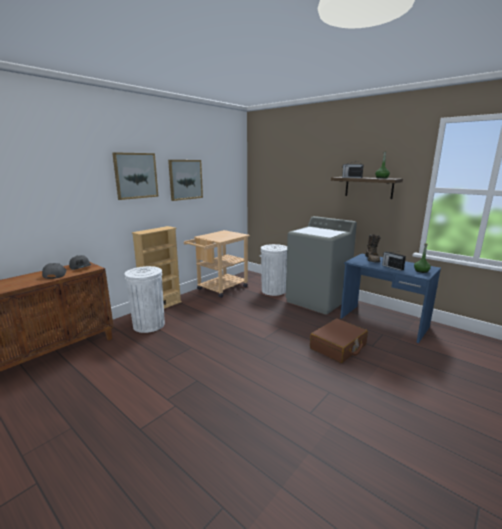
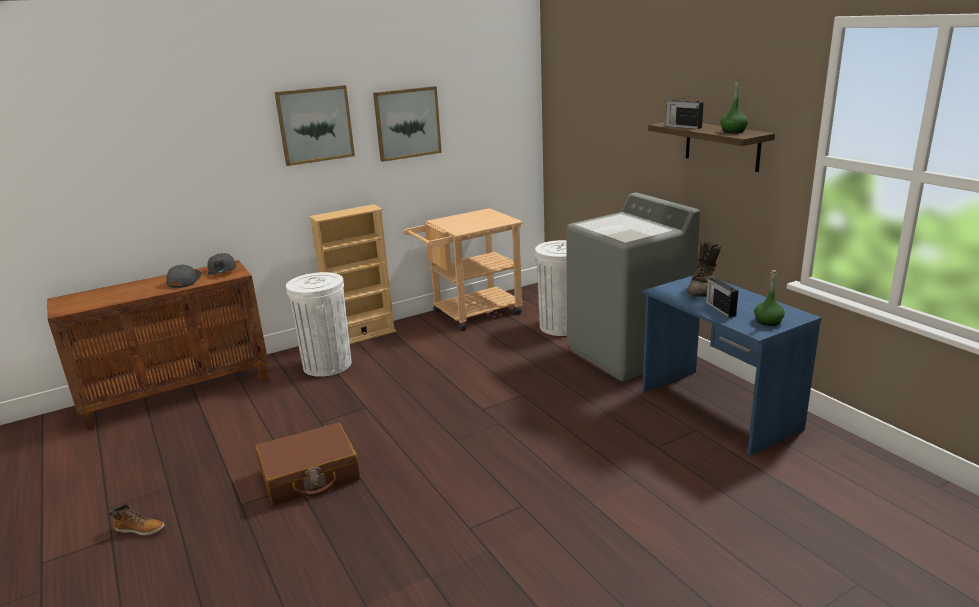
camera: 20 degrees right, 5 degrees up
brown suitcase [310,318,368,363] -> brown suitcase moved to [255,423,361,506]
none -> boot [109,504,165,536]

